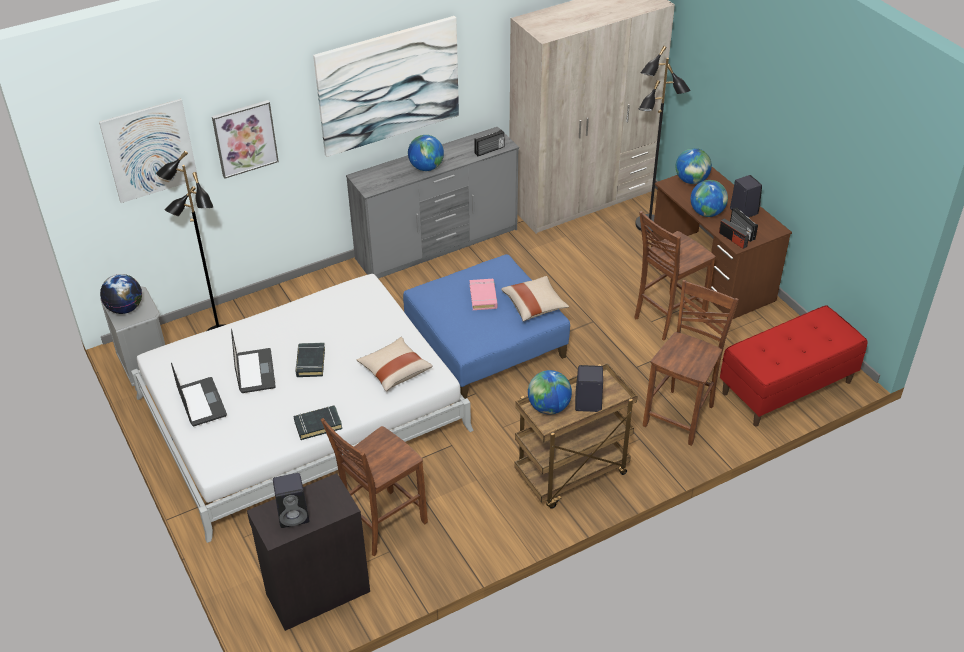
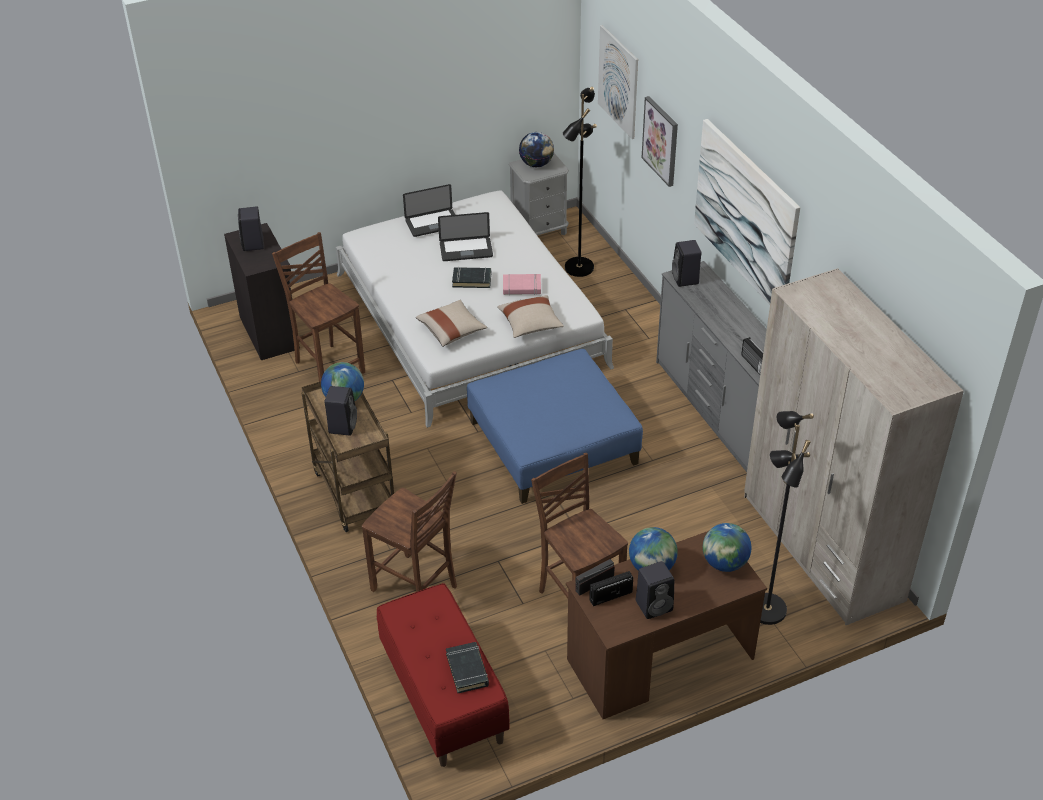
camera: 95 degrees right, 0 degrees up
black book [293,405,343,440] -> black book moved to [446,642,489,693]
globe [408,135,444,171] -> none
pink book [469,279,497,310] -> pink book moved to [503,274,541,295]
beige pillow [501,276,569,322] -> beige pillow moved to [497,295,564,338]
none -> black speaker [672,240,701,287]

